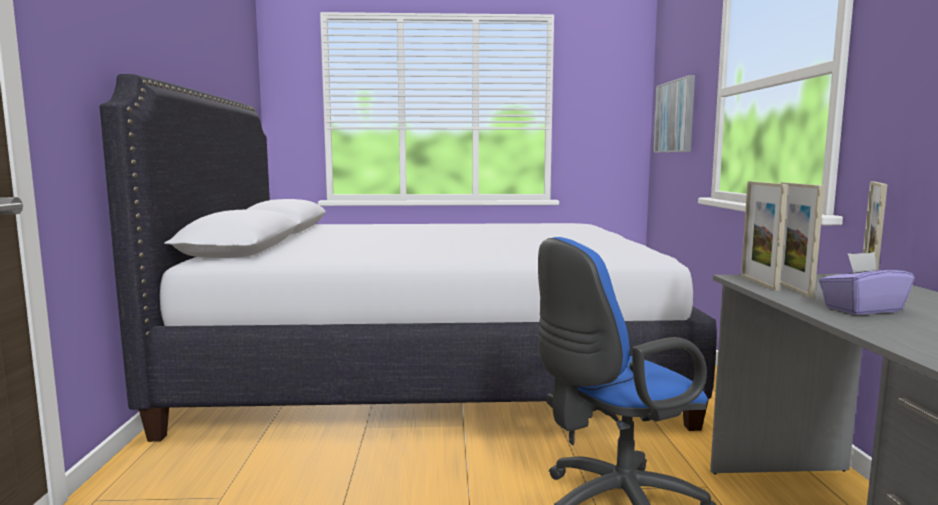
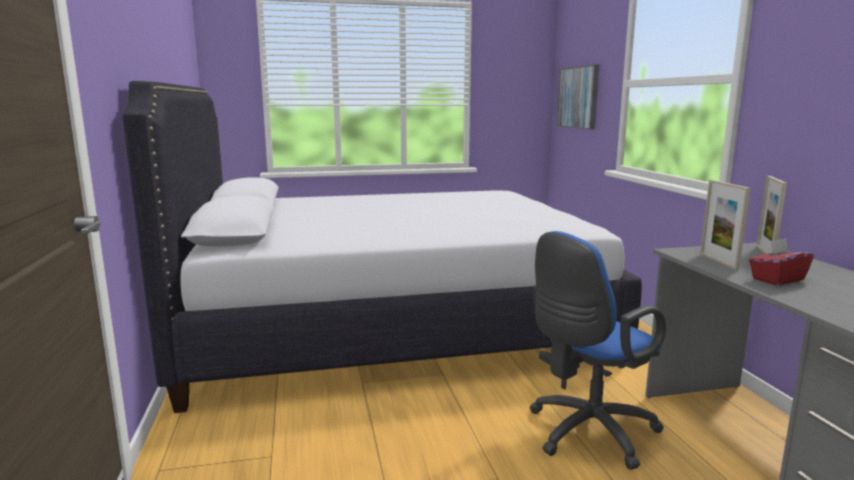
camera: 10 degrees left, 5 degrees up
picture frame [741,181,788,291] -> none
purple tissue box [819,252,914,315] -> red tissue box [749,238,814,286]

